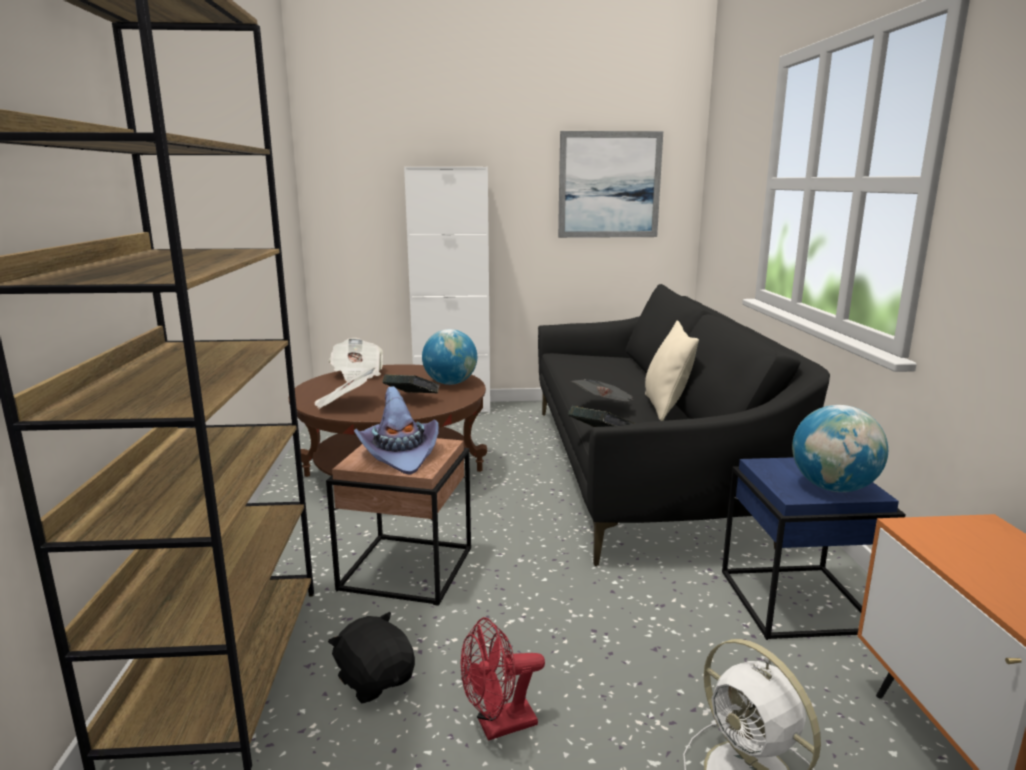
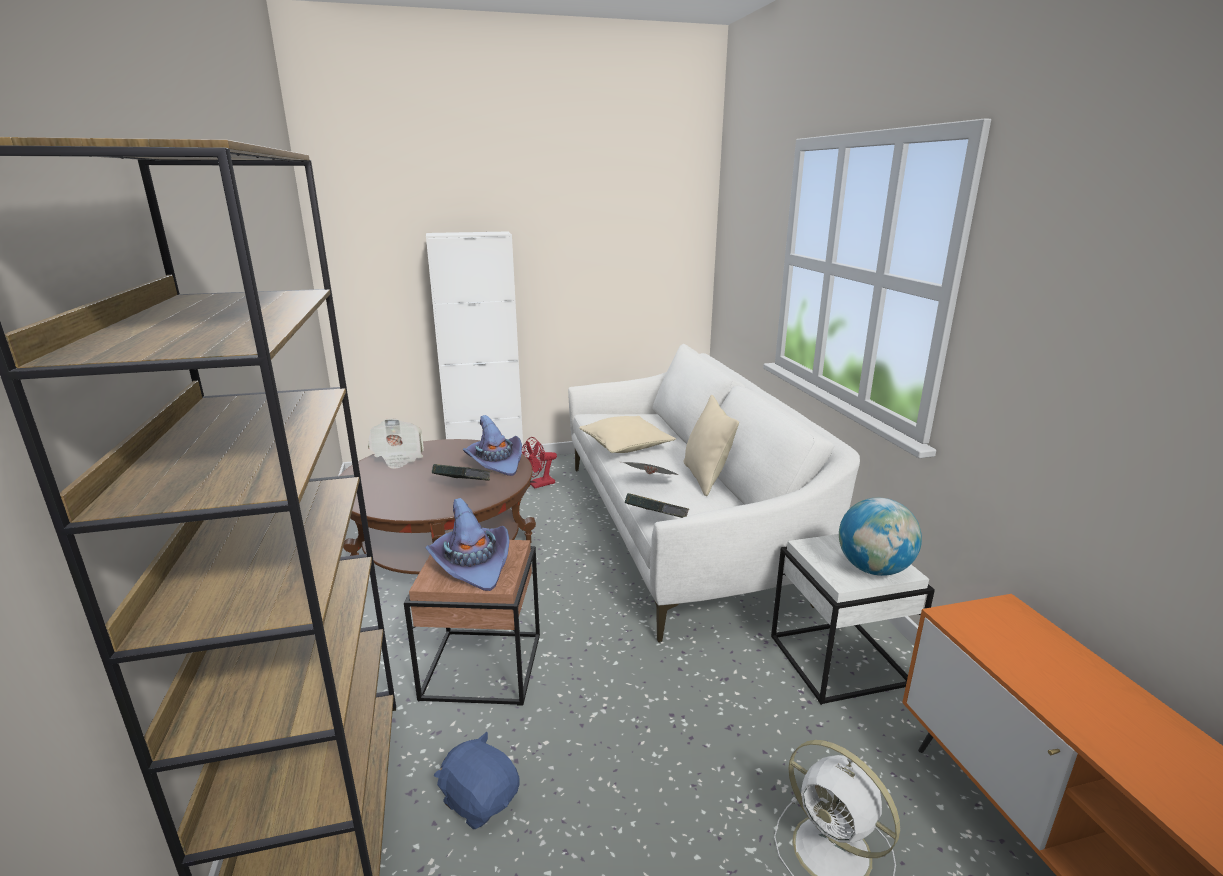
camera: 10 degrees left, 5 degrees up
newspaper [314,367,377,409] -> none
black plush toy [328,612,415,704] -> blue plush toy [434,732,520,829]
globe [422,329,477,385] -> purple hat [463,415,522,476]
red fan [461,617,545,741] -> red fan moved to [522,437,557,488]
black sofa [538,284,830,566] -> white sofa [568,344,860,643]
picture [558,131,663,238] -> none
blue side table [722,457,906,640] -> white side table [771,534,935,705]
none -> beige pillow [579,416,676,453]

